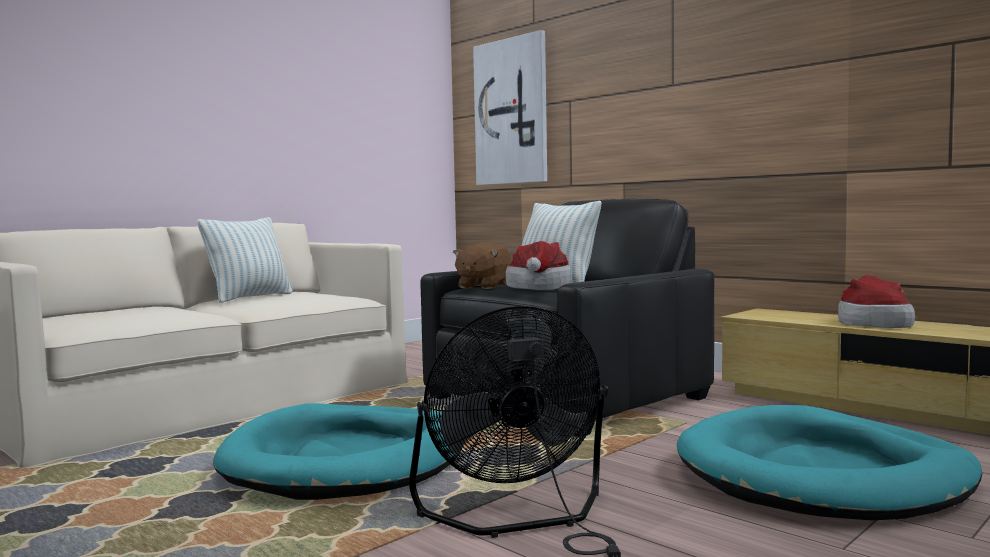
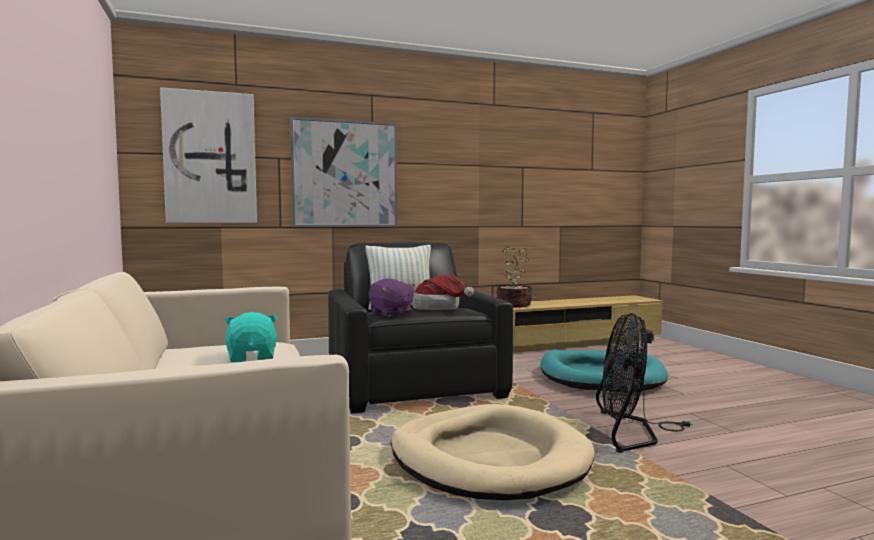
camera: 65 degrees left, 0 degrees up
pillow [197,217,292,303] -> none
turquoise dog bed [213,403,462,500] -> beige dog bed [391,404,595,500]
brown plush toy [453,242,511,289] -> purple plush toy [369,279,415,316]
hat [838,275,915,328] -> potted plant [496,246,532,308]
none -> turquoise plush toy [225,312,278,362]
none -> picture [290,117,397,227]

